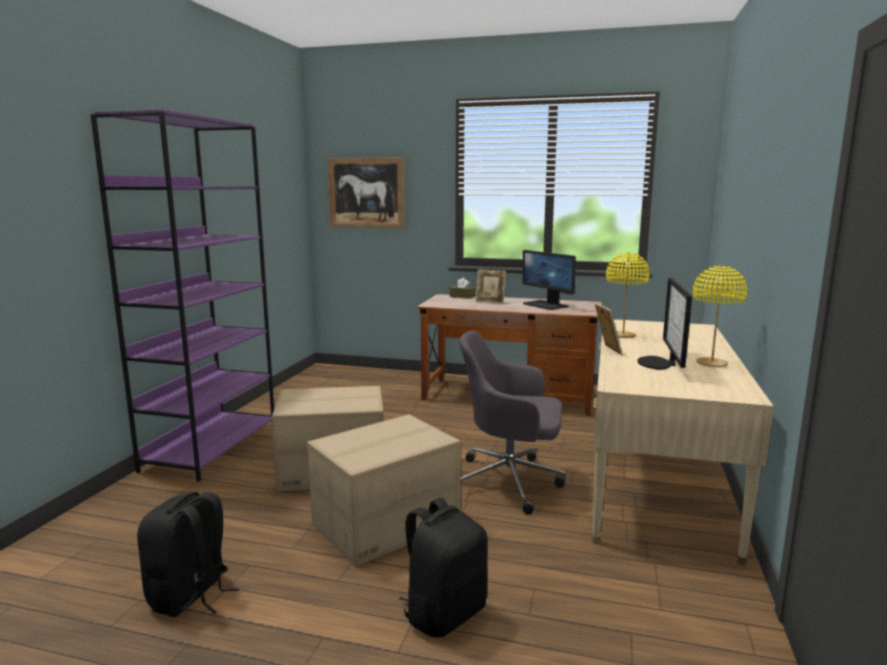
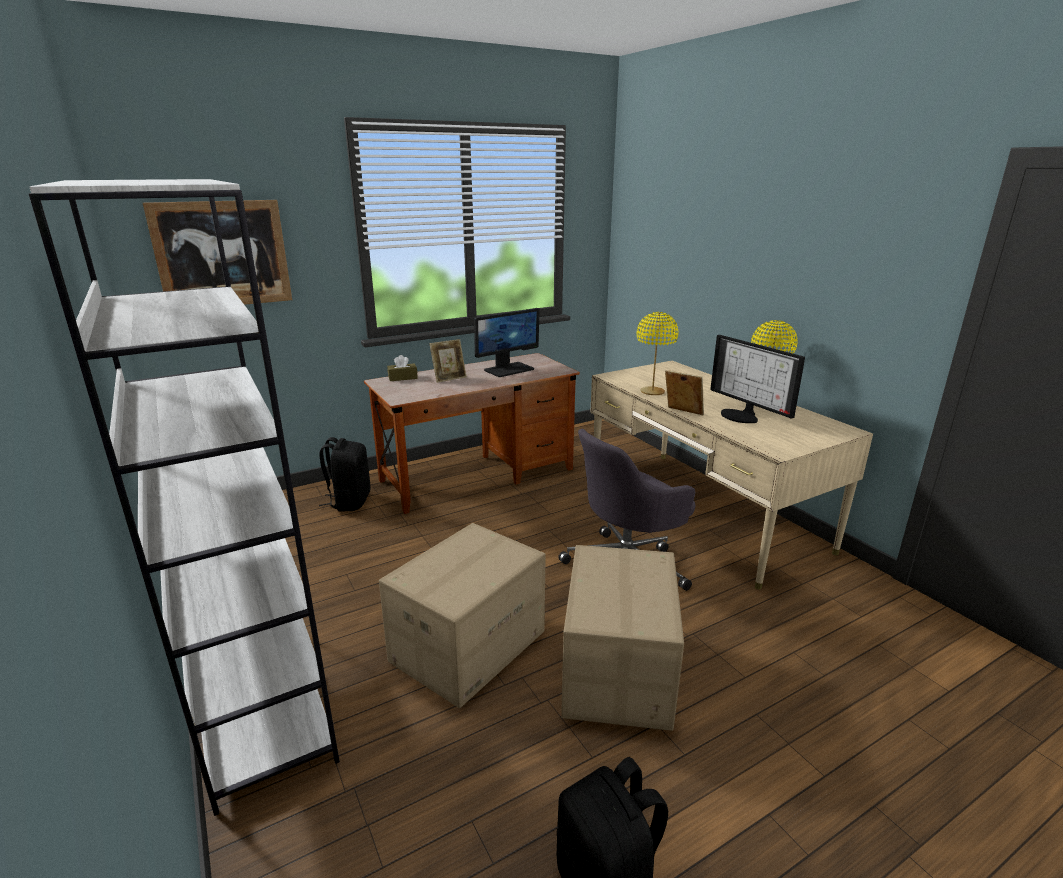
camera: 45 degrees left, 10 degrees up
purple bookcase [90,109,274,482] -> white bookcase [29,179,340,816]
black backpack [399,497,488,637] -> black backpack moved to [319,437,370,512]
monitor [523,250,576,310] -> monitor turned 45 degrees counterclockwise [474,308,540,377]

